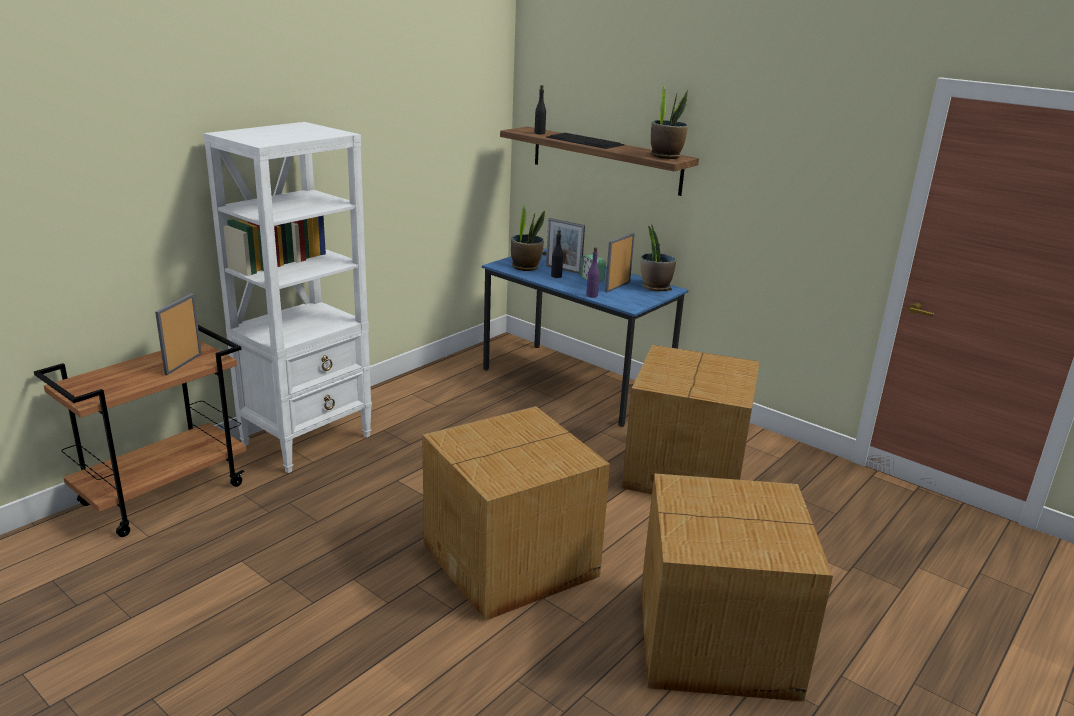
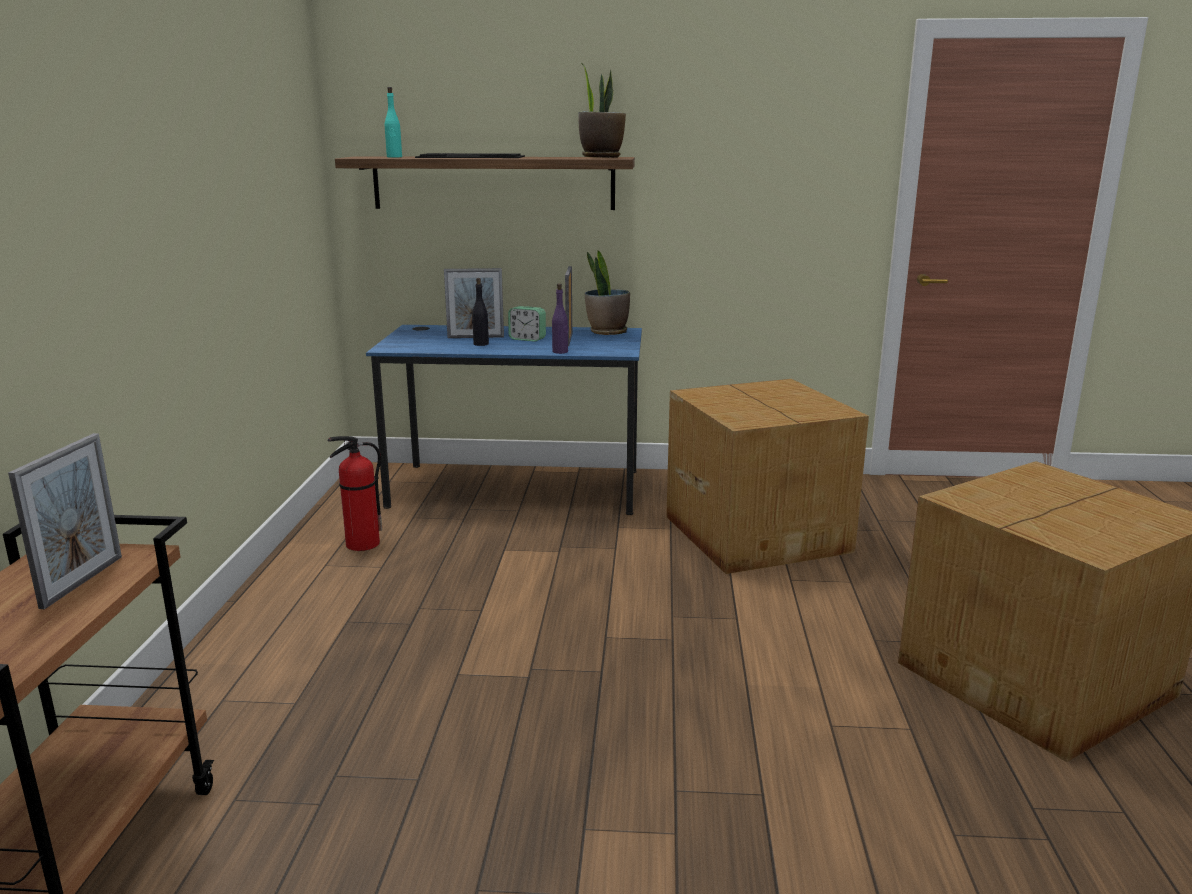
camera: 35 degrees left, 5 degrees down
picture frame [155,293,202,375] -> picture frame turned 150 degrees counterclockwise [8,433,122,609]
white bookcase [203,122,372,473] -> none
cardboard box [422,406,610,621] -> none
potted plant [511,204,545,271] -> none
black bottle [534,85,546,134] -> turquoise bottle [385,87,402,157]
none -> fire extinguisher [327,436,382,551]

